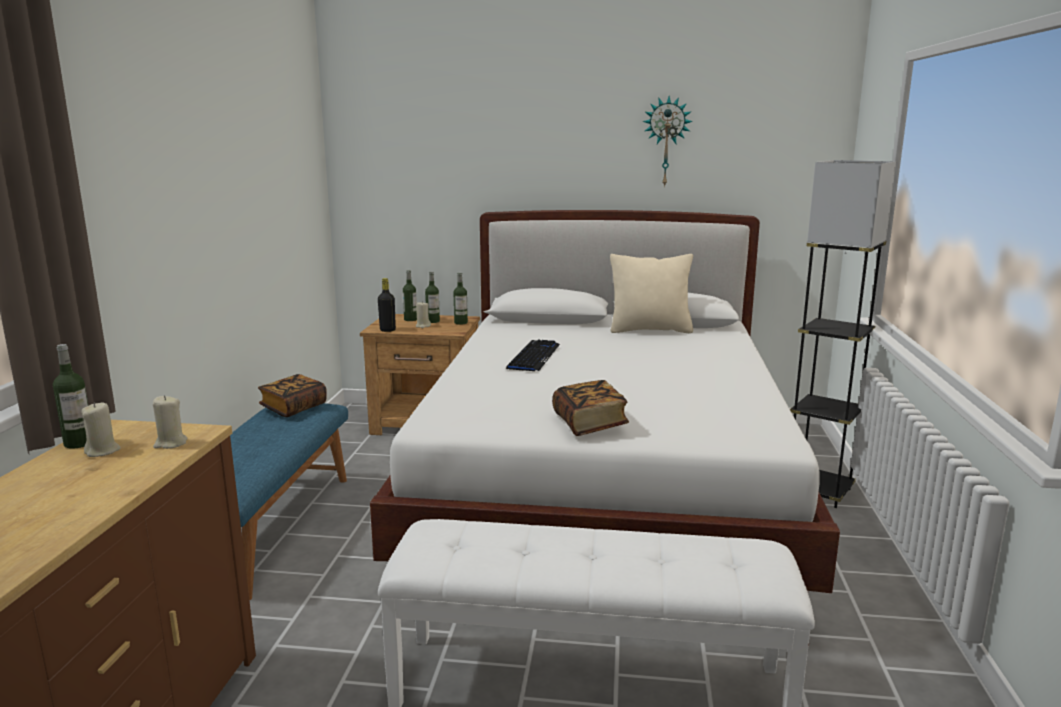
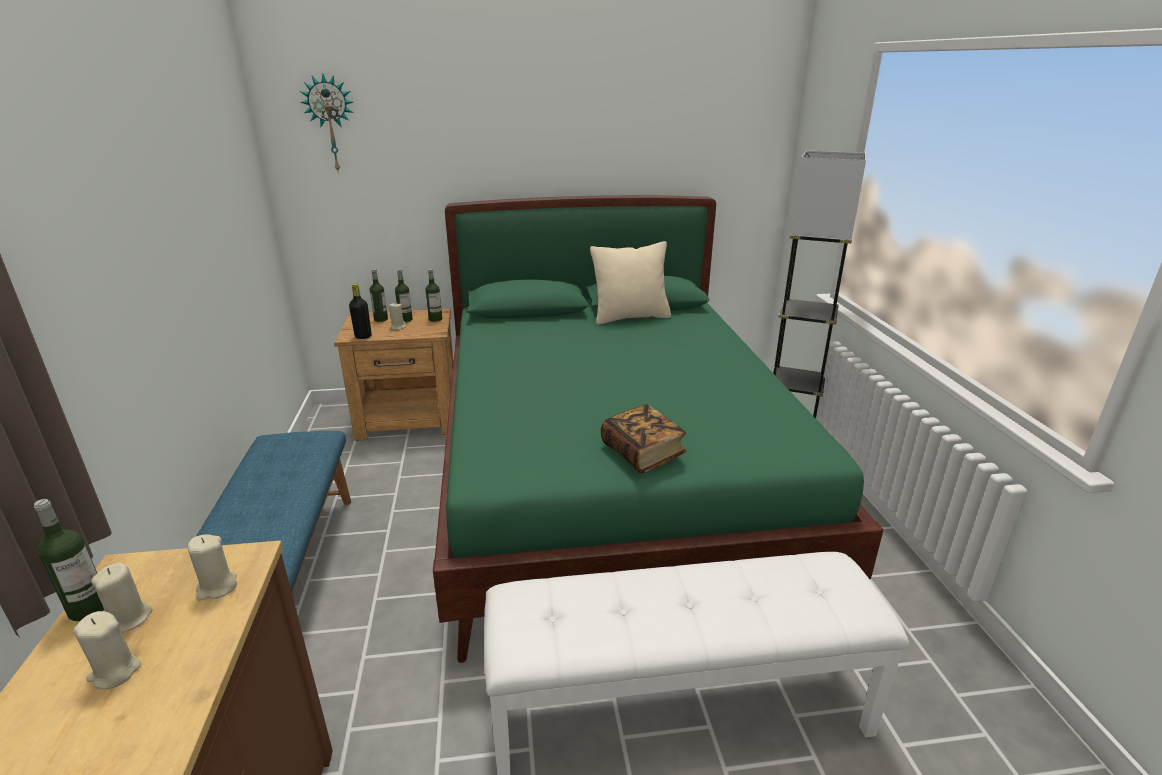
camera: 15 degrees left, 10 degrees up
book [258,374,327,417] -> none
white bed [370,210,840,647] -> green bed [433,195,884,663]
keyboard [506,340,560,371] -> none
wall clock [643,96,693,187] -> wall clock moved to [300,74,354,171]
none -> beige candle [73,611,141,689]

